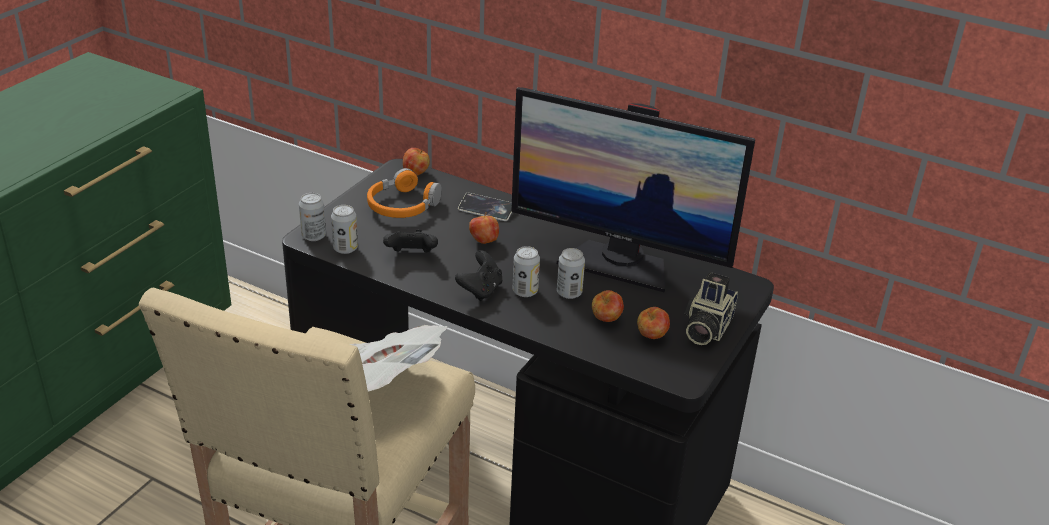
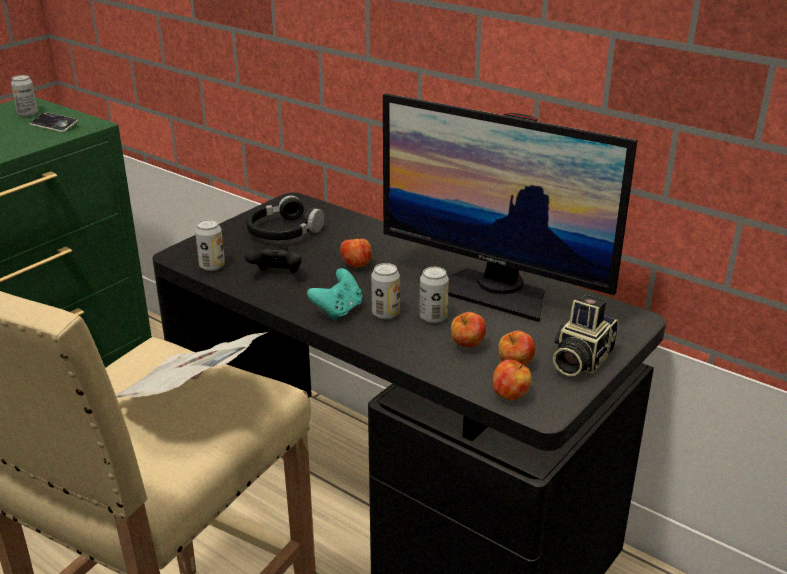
camera: 10 degrees right, 5 degrees down
can [299,193,326,241] -> can moved to [11,75,38,116]
orange headphones [367,168,442,218] -> black headphones [246,196,325,240]
apple [403,148,430,176] -> apple moved to [493,359,532,401]
black game controller [455,250,502,301] -> turquoise game controller [307,268,362,320]
phone [458,193,512,221] -> phone moved to [30,112,78,132]

